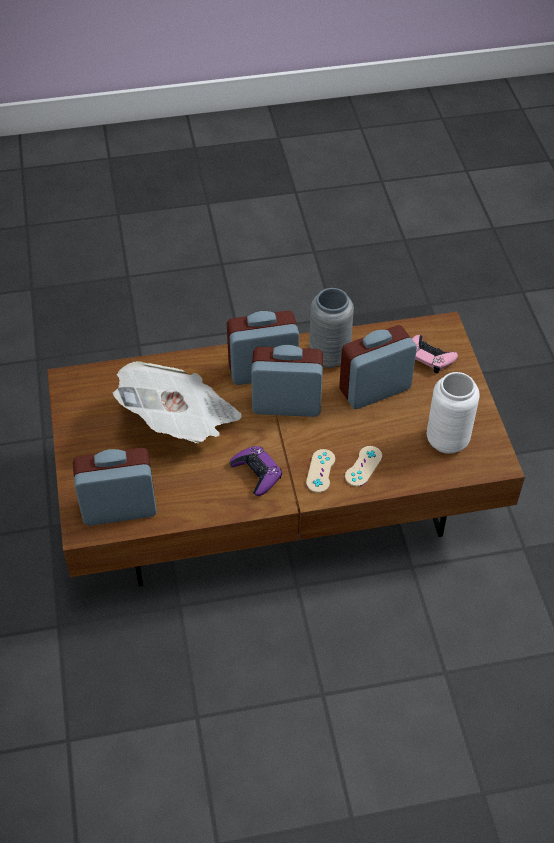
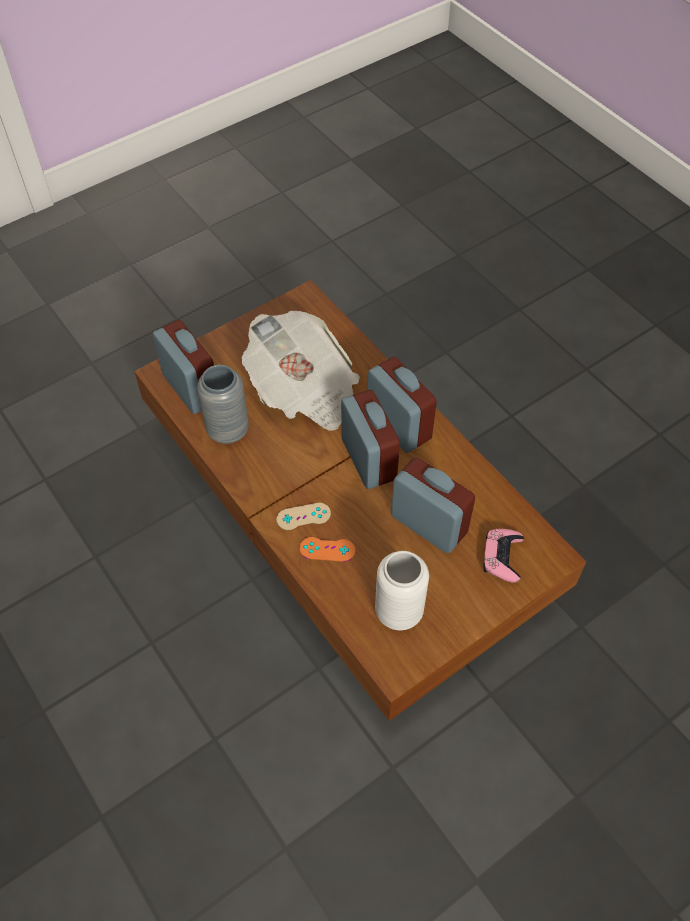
camera: 65 degrees right, 5 degrees up
purple game controller [229,446,282,496] -> none
grey vase [309,288,354,368] -> grey vase moved to [197,365,249,444]
beige game controller [345,446,382,487] -> orange game controller [299,537,355,562]

